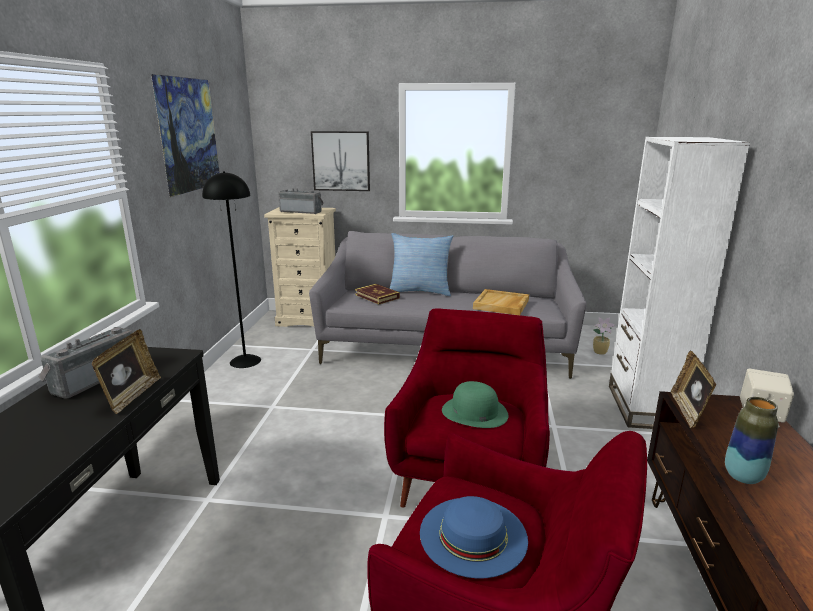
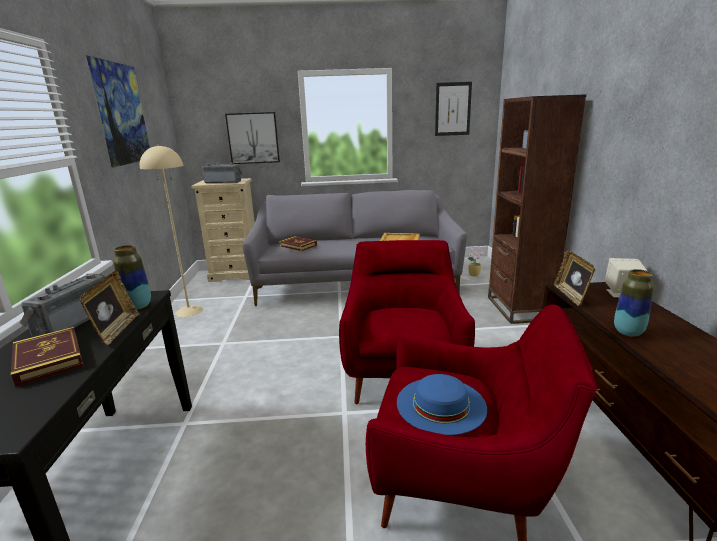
camera: 10 degrees left, 0 degrees up
black floor lamp [202,171,261,368] -> beige floor lamp [140,145,203,317]
pillow [389,233,454,296] -> none
green hat [442,381,508,428] -> none
white bookcase [609,137,750,429] -> brown bookcase [488,94,586,324]
none -> book [11,327,84,387]
none -> vase [114,245,151,310]
none -> picture [435,82,472,136]

